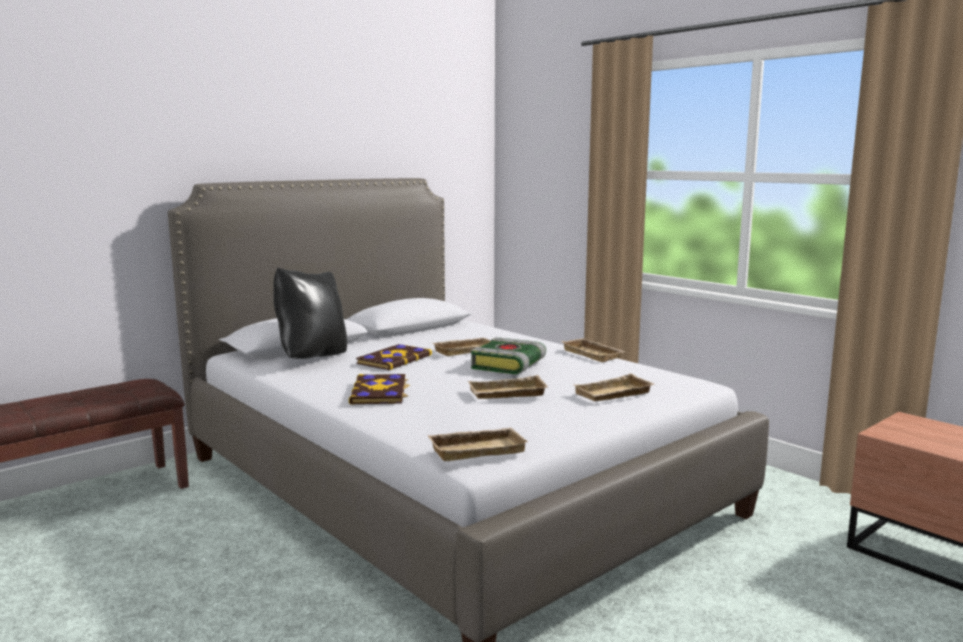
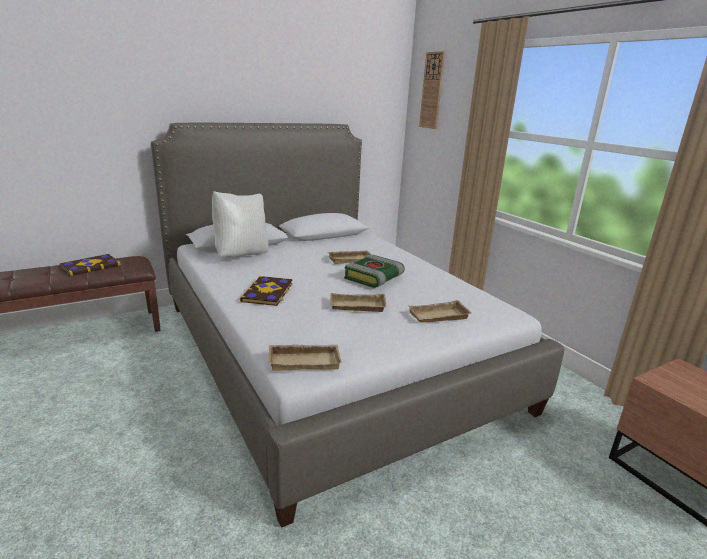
camera: 10 degrees right, 10 degrees up
black pillow [273,267,347,359] -> white pillow [212,191,268,257]
book [356,344,432,370] -> book moved to [59,254,120,276]
beige tray [561,338,625,362] -> none
none -> wall clock [419,51,445,129]

